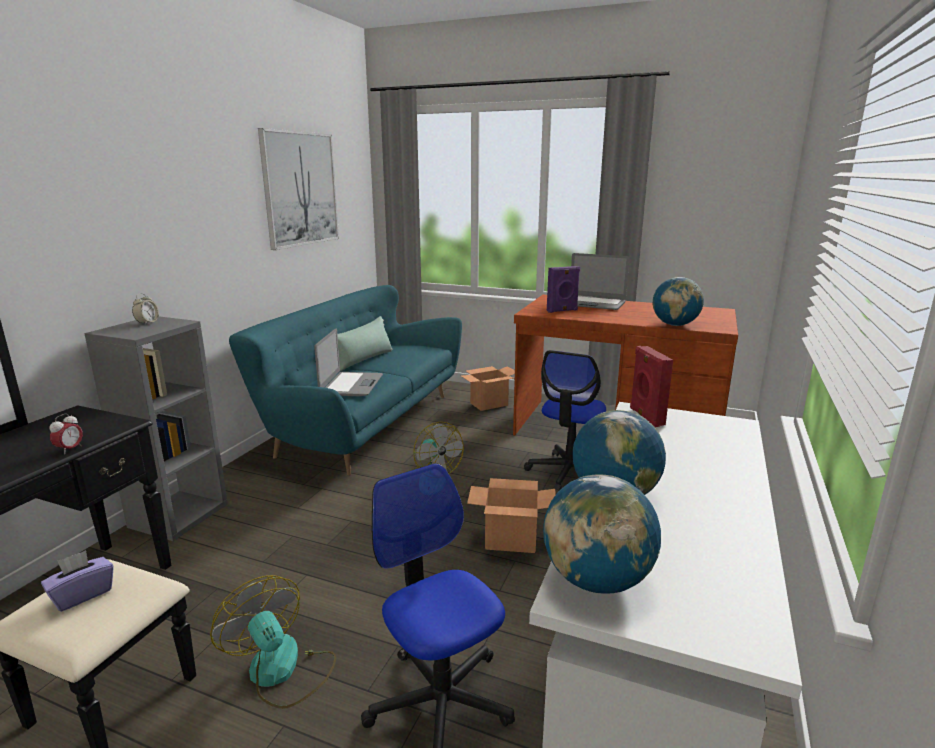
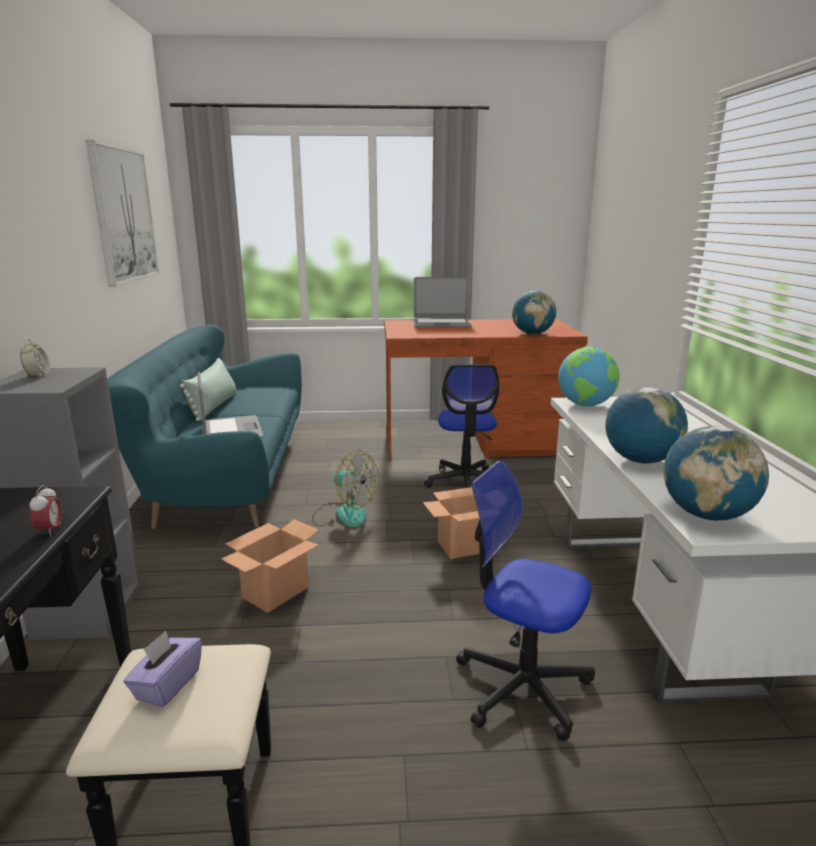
camera: 25 degrees left, 0 degrees up
fan [210,575,336,709] -> none
cardboard box [461,366,515,411] -> cardboard box moved to [221,519,319,613]
purple speaker [547,266,580,313] -> none
red speaker [630,346,673,427] -> globe [558,347,620,407]

